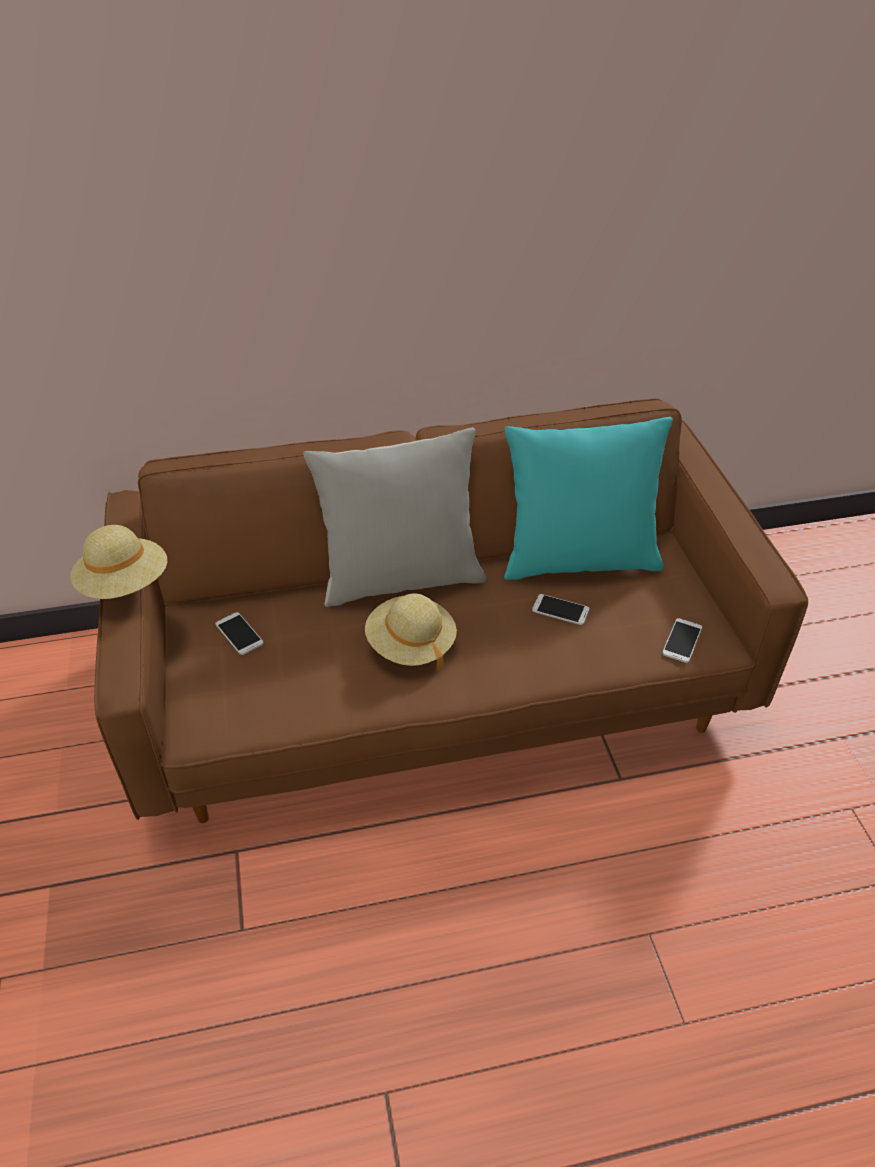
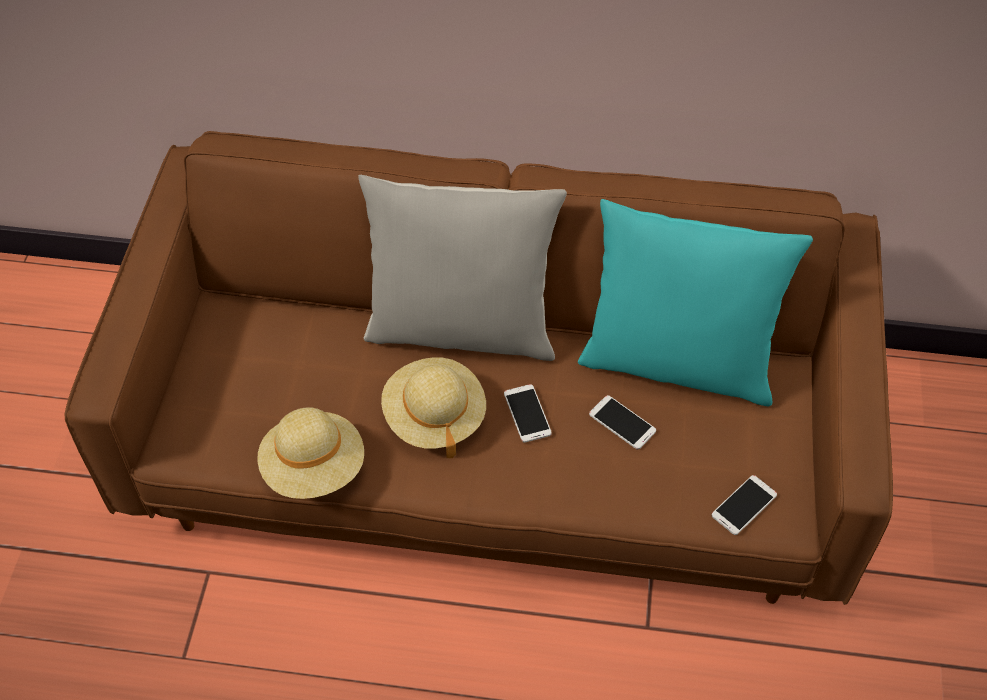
camera: 20 degrees right, 10 degrees up
beige hat [70,525,167,599] -> beige hat moved to [258,407,364,499]
phone [216,612,264,655] -> phone moved to [504,384,552,442]

